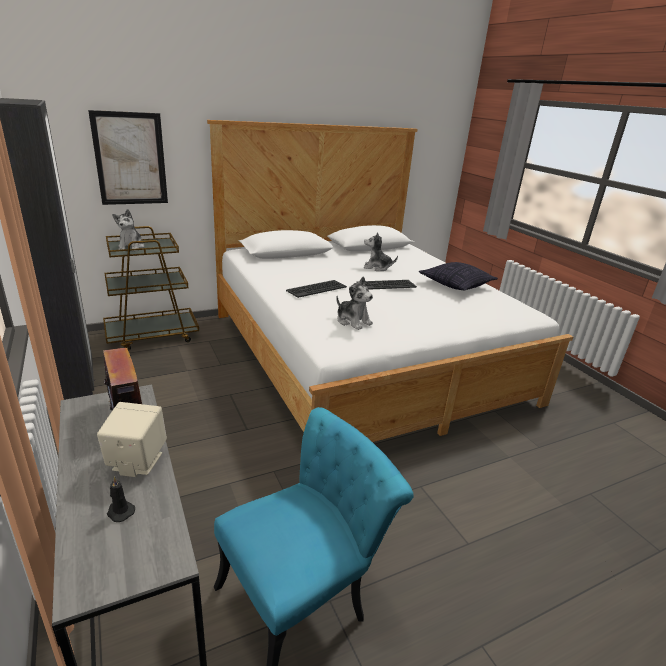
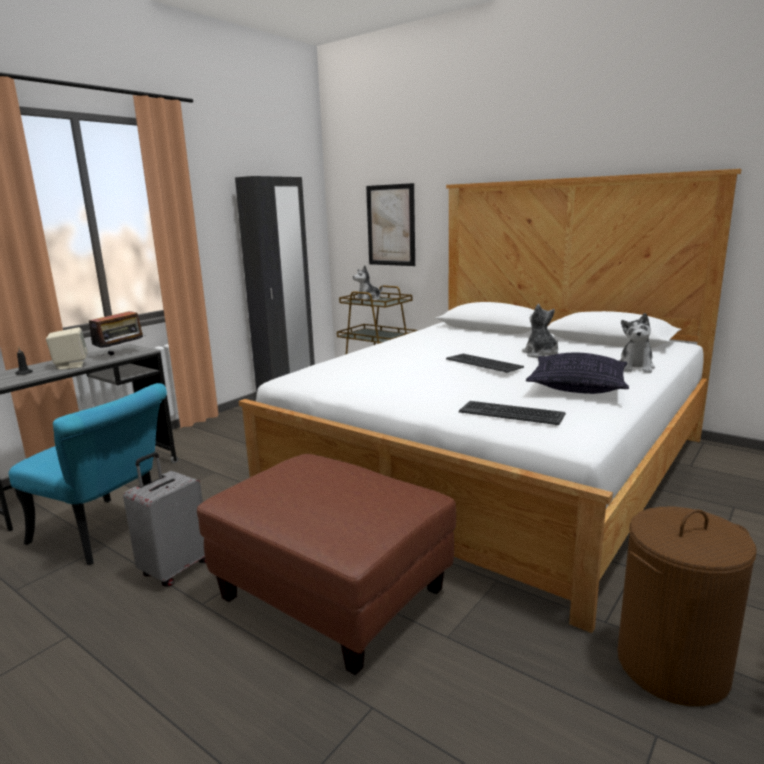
camera: 65 degrees right, 10 degrees down
keyboard [286,280,347,298] -> keyboard moved to [459,401,566,425]
plush toy [336,277,373,330] -> plush toy moved to [619,313,655,373]
none -> grey suitcase [123,452,206,586]
none -> brown ottoman [197,454,456,676]
none -> brown laundry basket [617,507,756,706]

